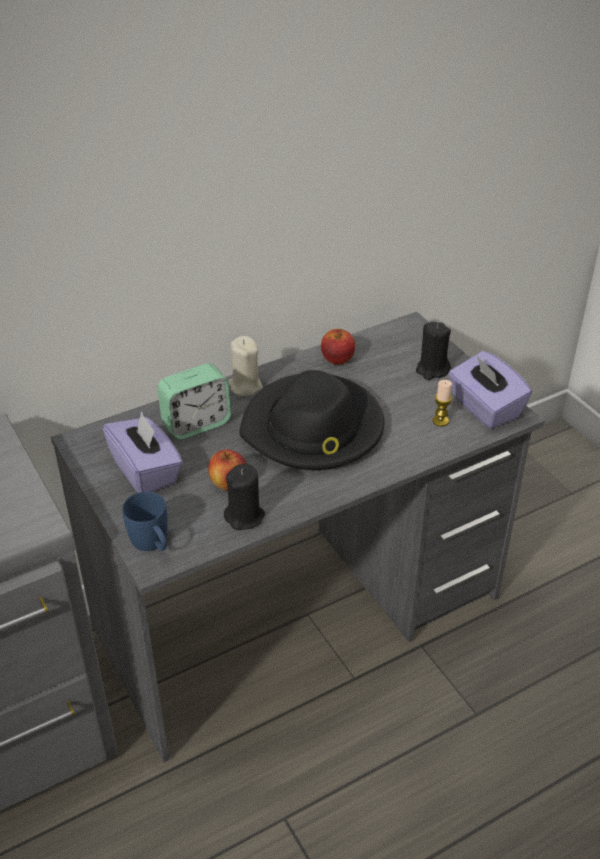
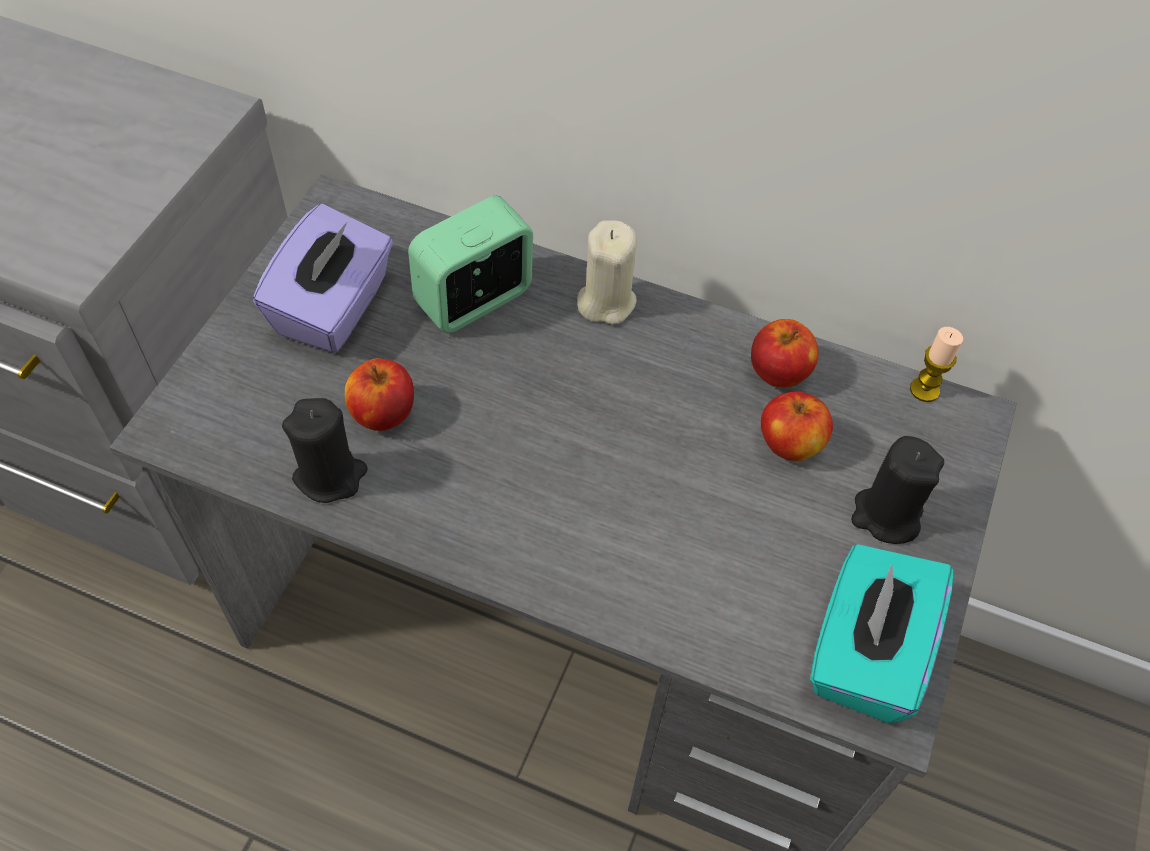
camera: 50 degrees right, 15 degrees up
blue mug [122,492,168,551] -> none
alarm clock [157,363,231,440] -> alarm clock turned 120 degrees clockwise [408,196,533,333]
black hat [239,370,384,470] -> none
candle [433,380,452,427] -> candle moved to [910,327,963,402]
purple tissue box [448,351,532,429] -> turquoise tissue box [810,544,953,723]
none -> apple [761,391,833,461]

